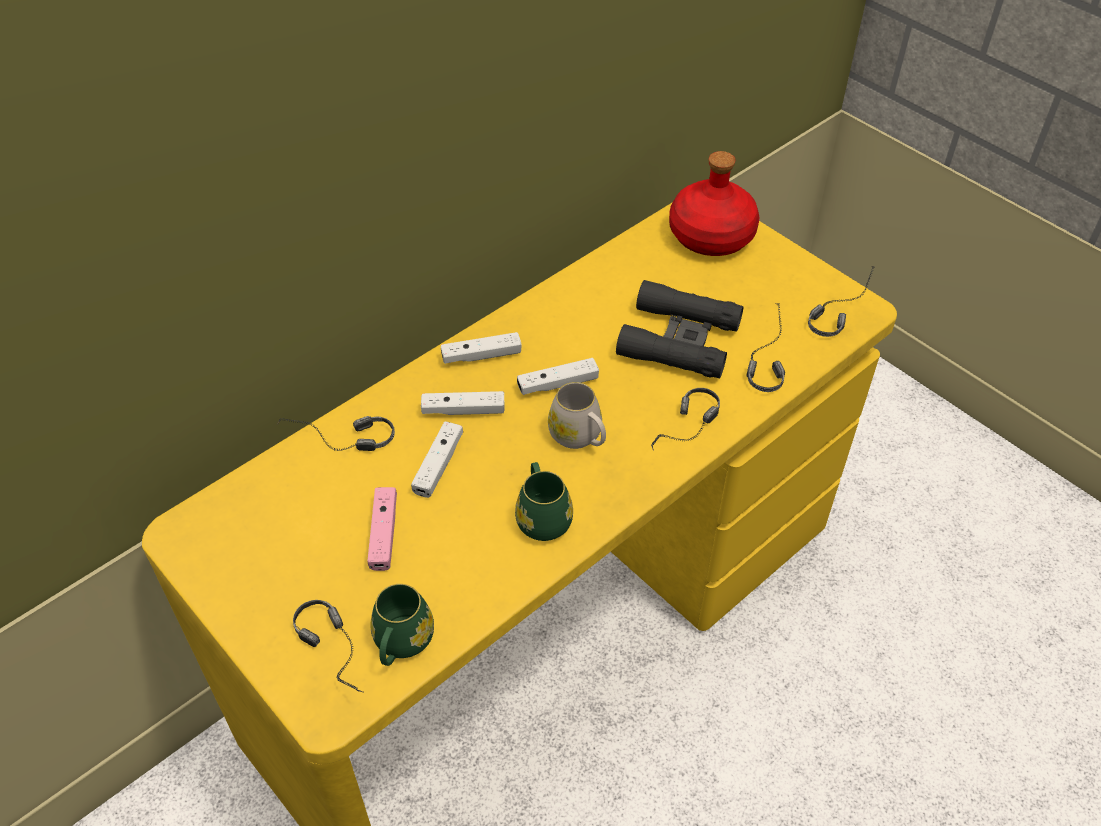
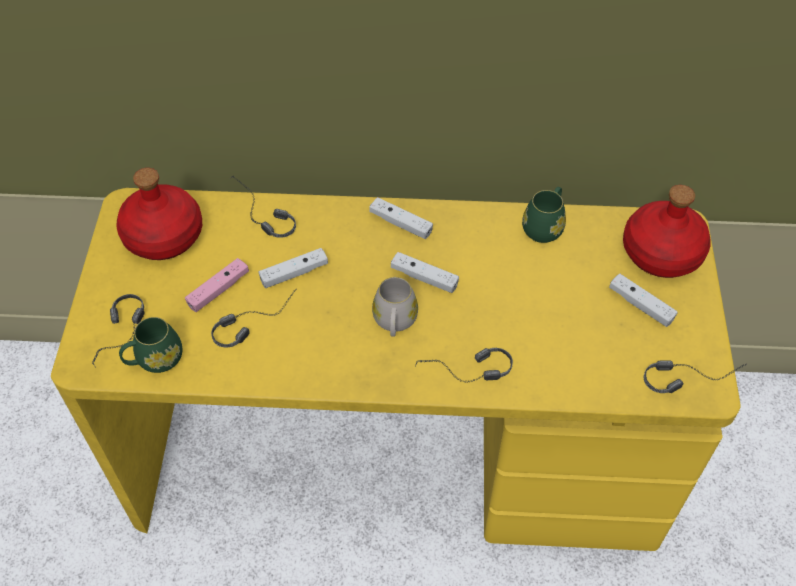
camera: 45 degrees right, 5 degrees up
white game controller [421,391,504,415] -> white game controller moved to [609,274,678,327]
green mug [515,462,573,541] -> green mug moved to [522,187,566,243]
black binoculars [616,280,743,378] -> none
headphones [746,304,785,392] -> headphones moved to [211,288,297,348]
none -> red bottle [117,168,202,260]

